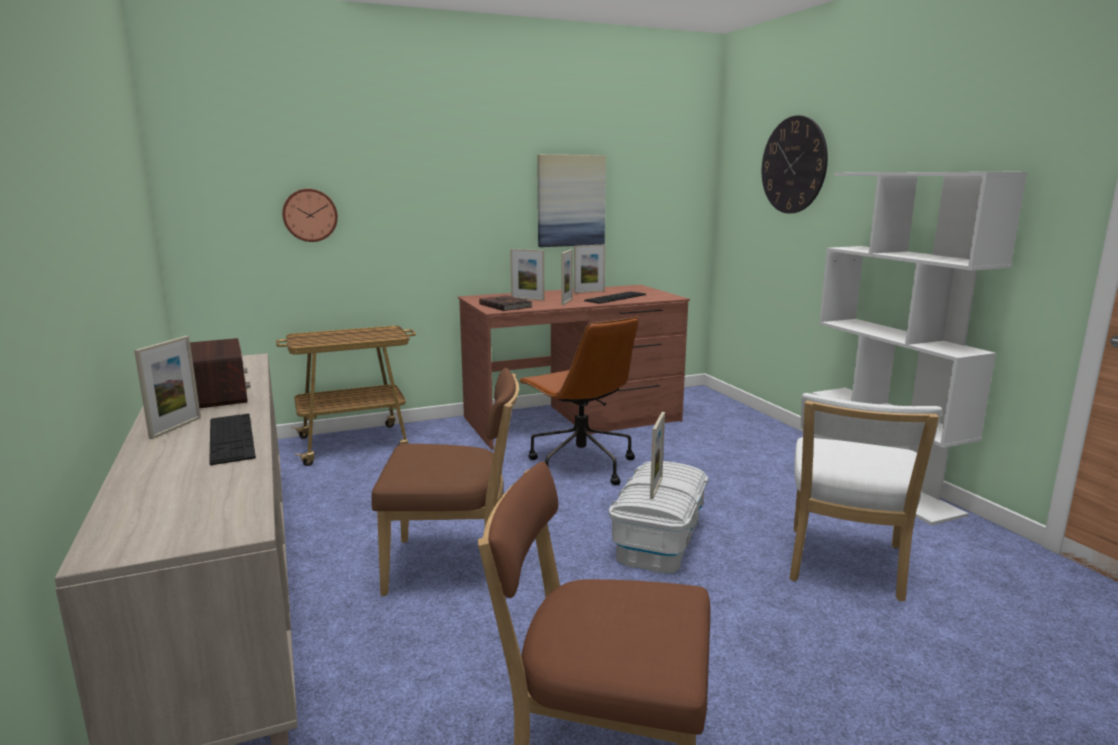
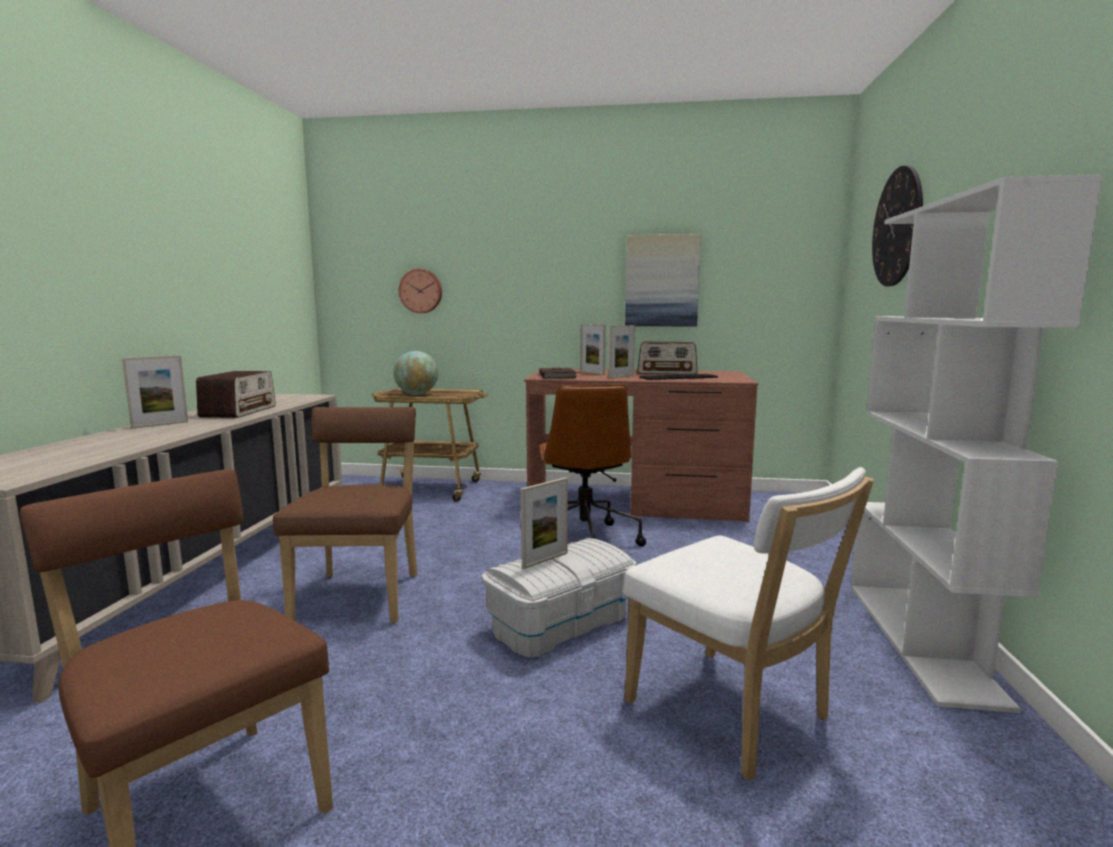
camera: 30 degrees right, 5 degrees down
keyboard [209,414,256,465] -> none
brown chair [371,368,519,596] -> brown chair turned 120 degrees counterclockwise [273,407,418,623]
picture frame [574,244,606,293] -> radio [637,342,698,375]
white chair [789,393,942,601] -> white chair turned 90 degrees counterclockwise [623,467,874,781]
none -> globe [393,351,438,395]

